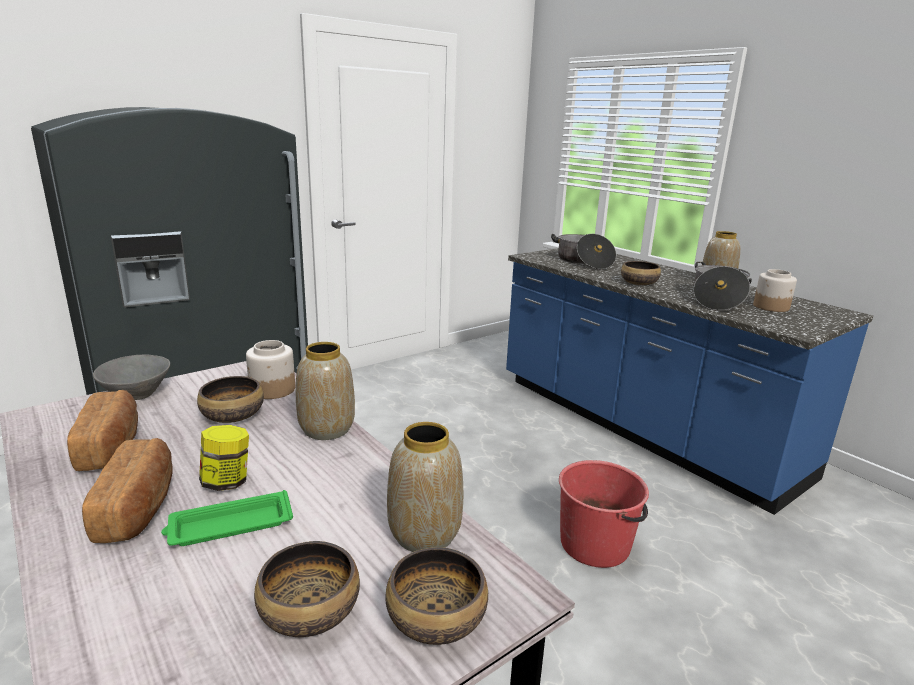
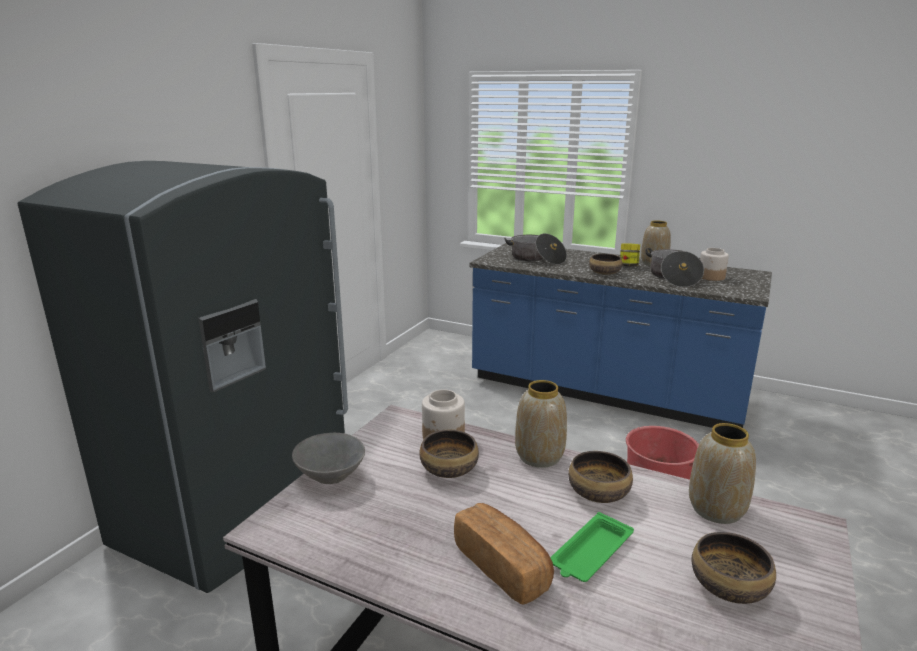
camera: 25 degrees left, 0 degrees up
bread [67,390,138,471] -> none
jar [199,425,249,491] -> jar moved to [620,243,640,266]
bowl [385,547,488,645] -> bowl moved to [568,451,633,503]

